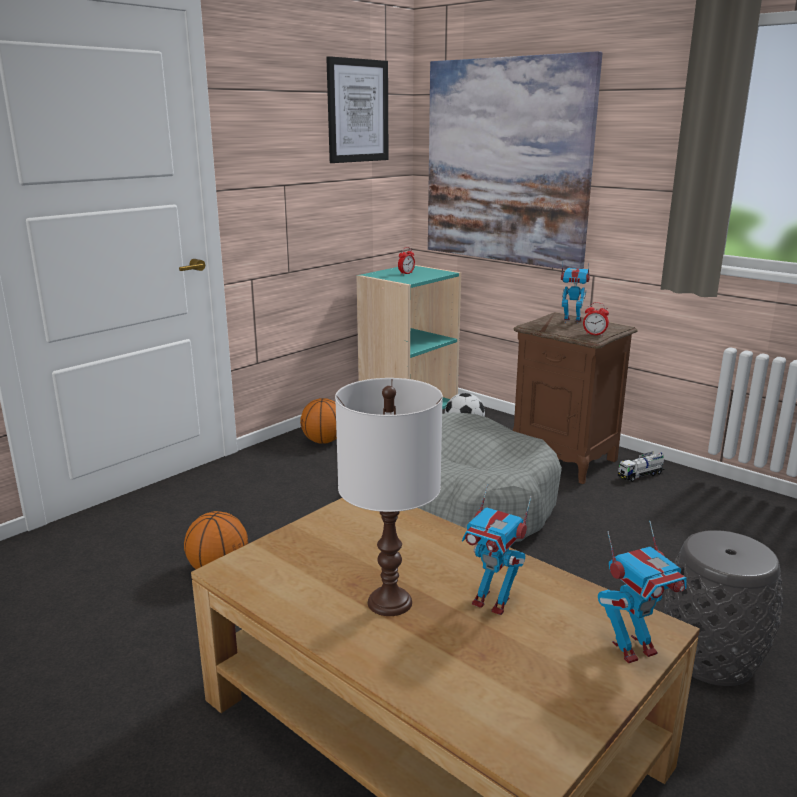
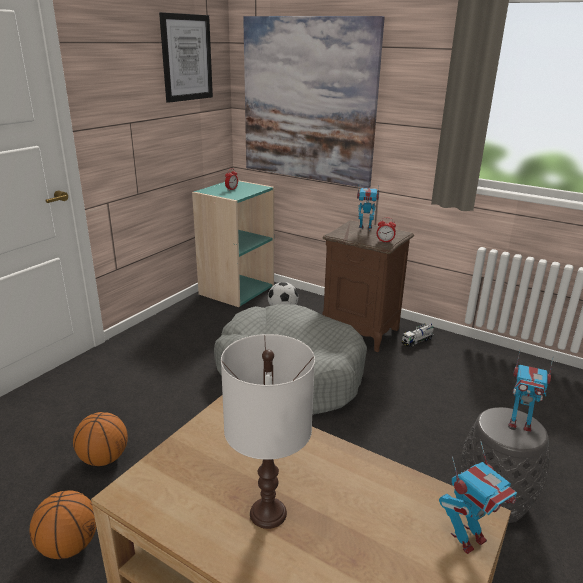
camera: 10 degrees left, 5 degrees up
basketball [300,398,337,444] -> basketball moved to [29,490,96,559]
toy robot [462,484,531,615] -> toy robot moved to [509,350,553,432]

